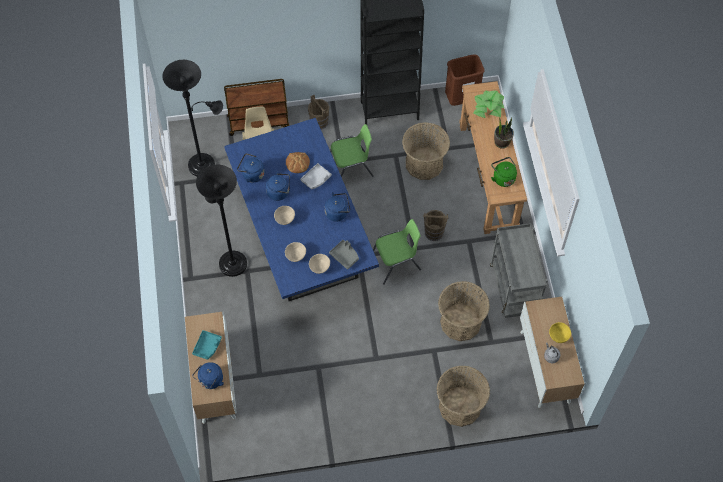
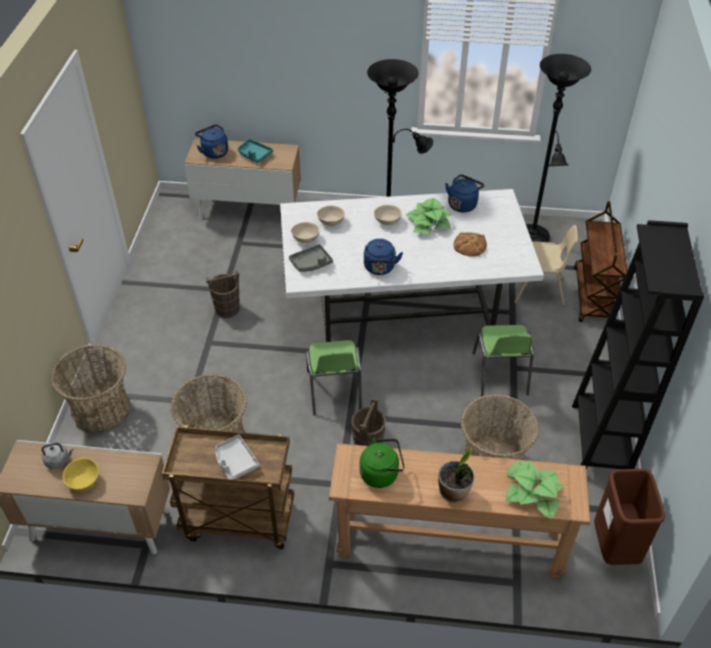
camera: 105 degrees right, 15 degrees down
blue dining table [224,118,379,301] -> white dining table [280,189,544,342]
blue kettle [266,171,290,201] -> potted plant [406,198,451,234]
grey tray [300,163,332,189] -> grey tray moved to [215,434,259,480]
brown bucket [308,95,329,130] -> brown bucket moved to [206,270,240,318]
grey cart [490,223,547,318] -> brown cart [162,425,295,549]

